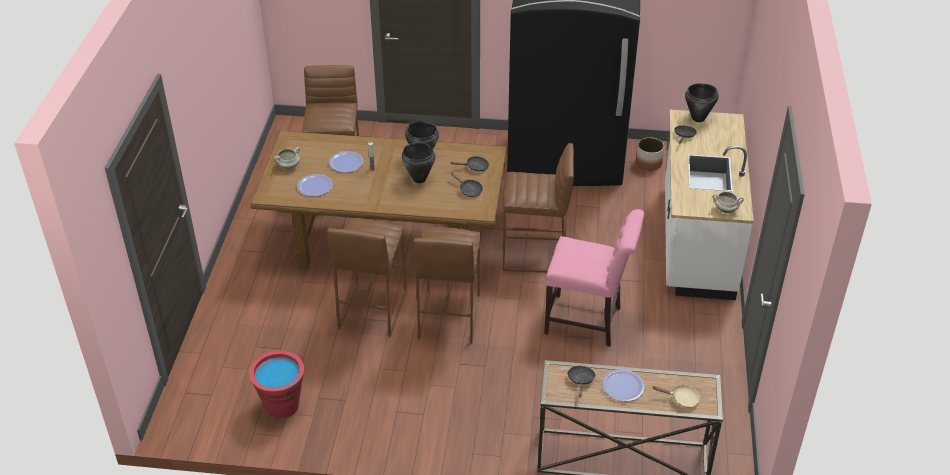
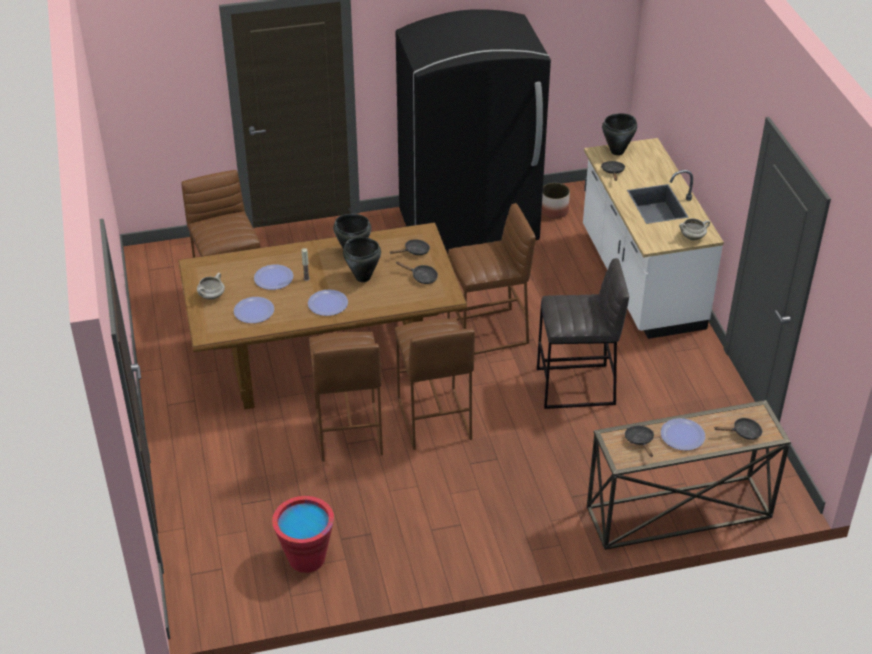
camera: 20 degrees left, 0 degrees up
pink chair [544,209,645,347] -> grey stool [537,258,629,409]
beige frying pan [652,385,700,408] -> black frying pan [714,418,762,440]
none -> plate [308,289,348,316]

